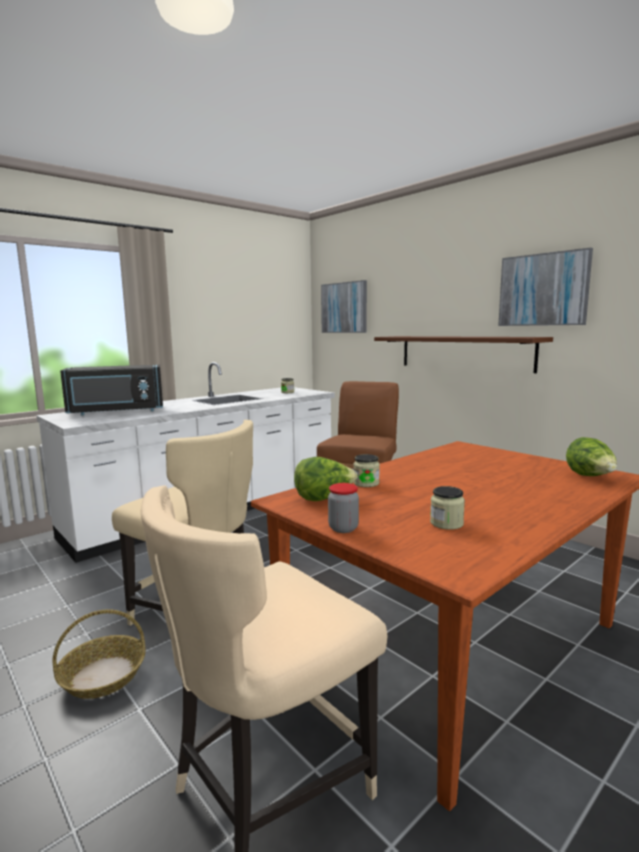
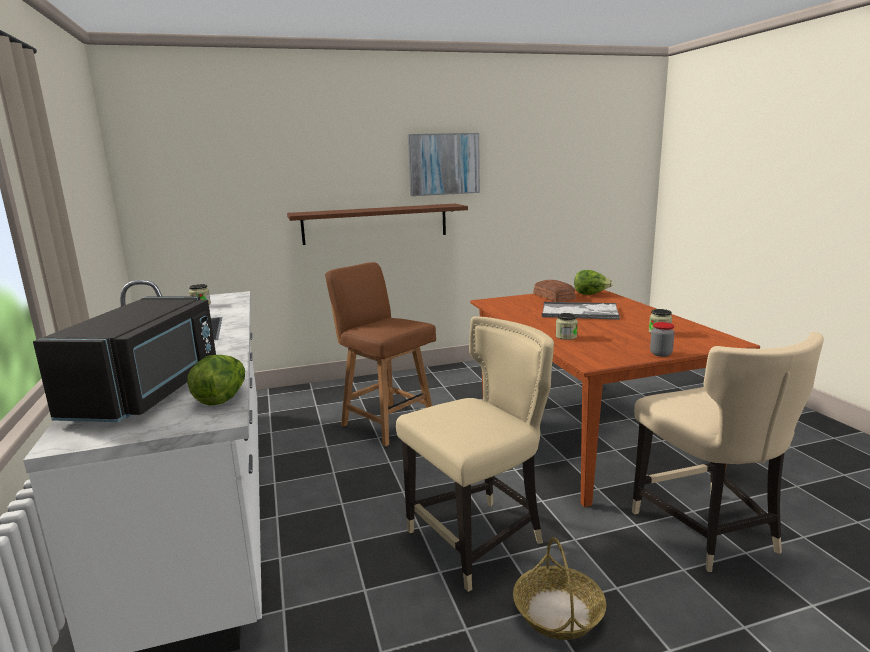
camera: 65 degrees left, 5 degrees up
lettuce [294,457,357,501] -> lettuce moved to [187,355,245,406]
picture [321,280,367,333] -> none
none -> bread [533,280,576,302]
none -> tray [542,302,620,320]

